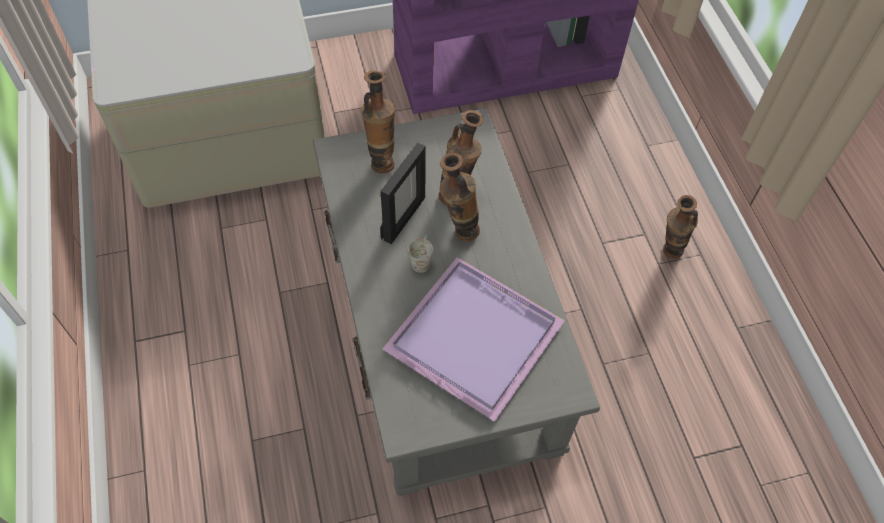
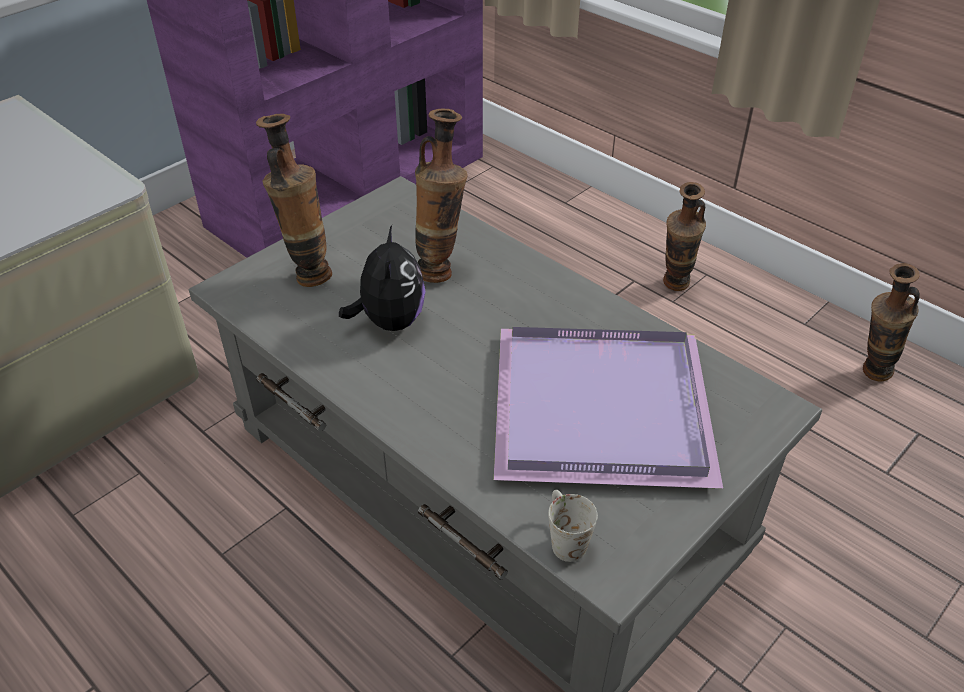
camera: 30 degrees left, 15 degrees down
picture frame [380,143,426,244] -> plush toy [339,225,425,331]
white mug [408,235,433,273] -> white mug moved to [548,490,598,562]
vase [440,153,480,242] -> vase moved to [863,263,920,381]

